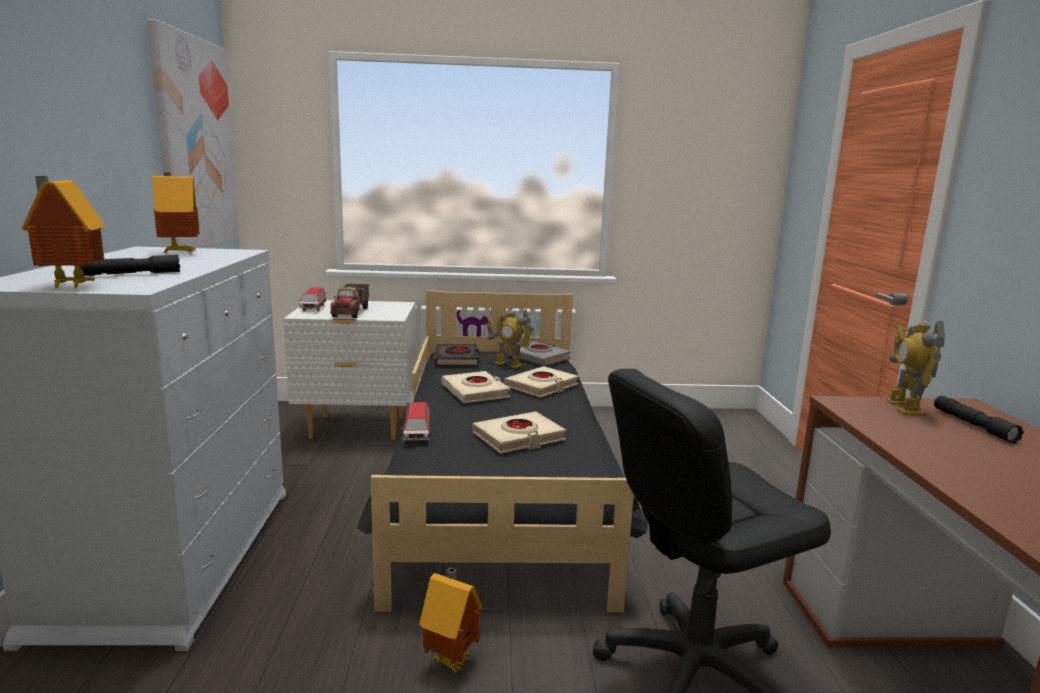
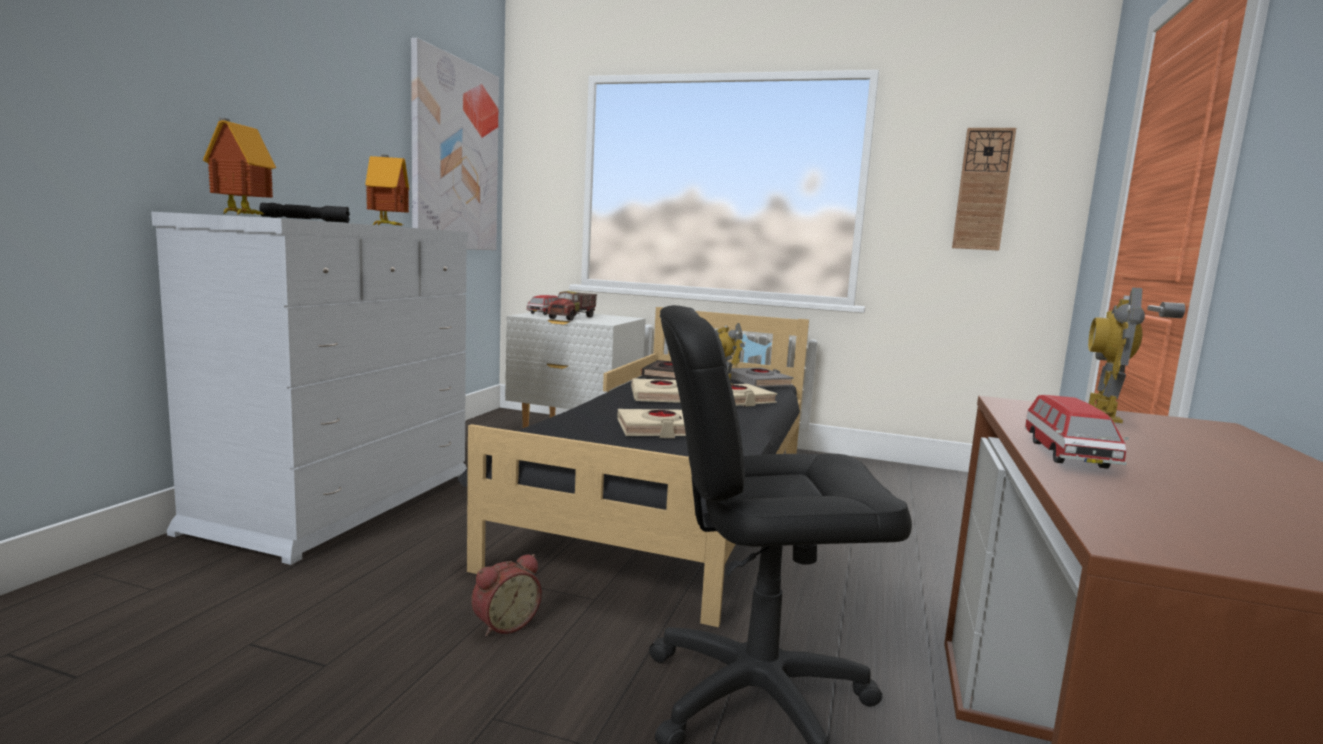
camera: 20 degrees right, 5 degrees down
toy car [401,402,431,441] -> toy car moved to [1025,395,1129,469]
toy house [419,568,483,673] -> alarm clock [471,554,542,636]
black flashlight [934,396,1024,443] -> none
none -> wall clock [952,128,1016,251]

